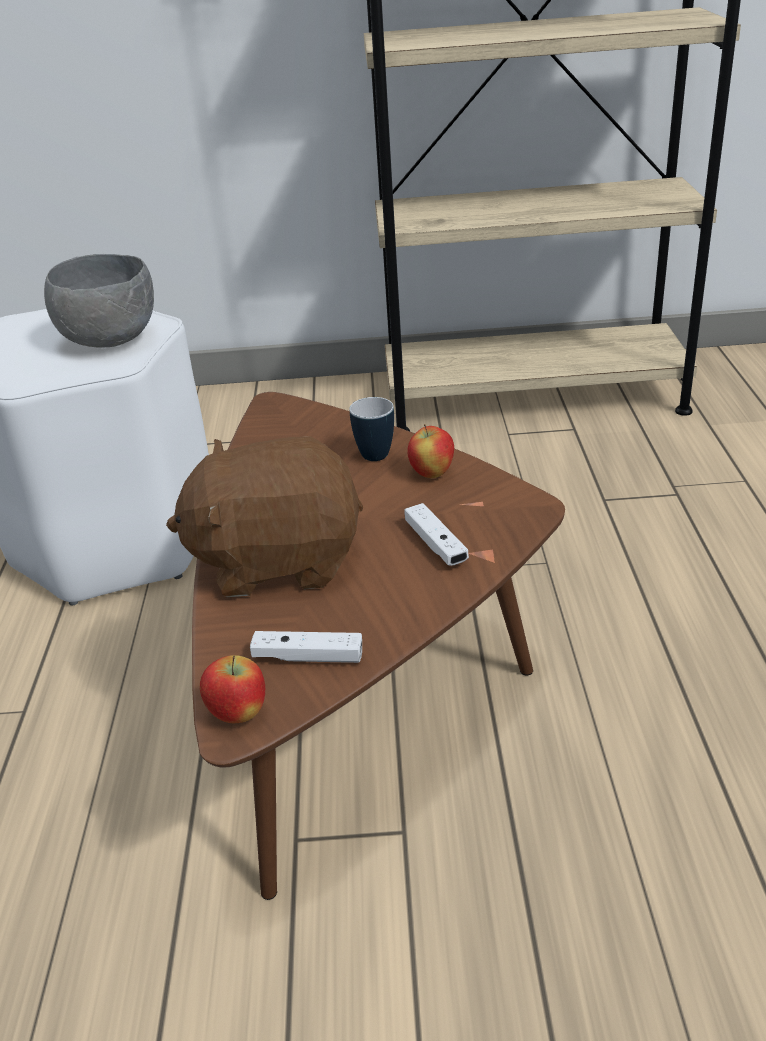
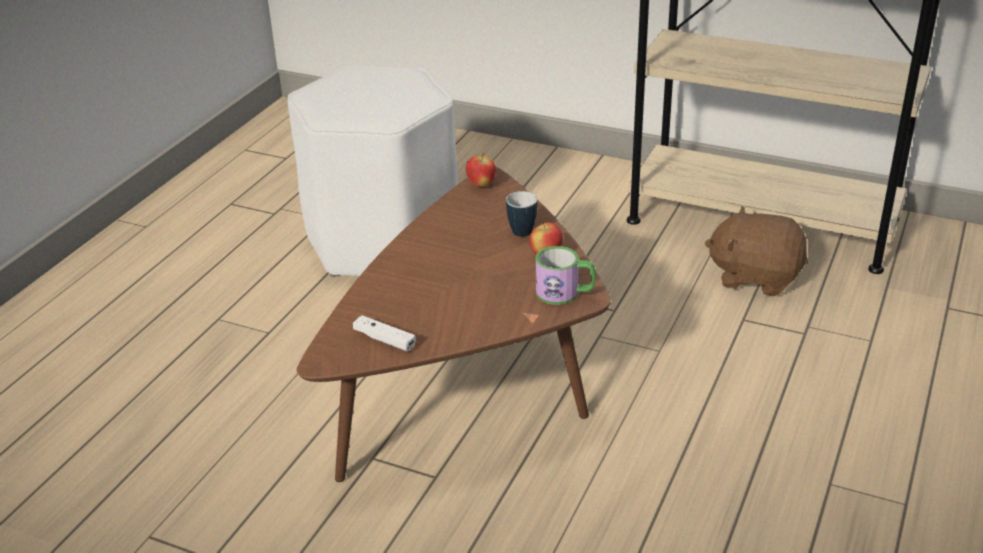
camera: 25 degrees right, 0 degrees up
grey bowl [44,254,154,348] -> none
brown plush toy [166,436,363,597] -> brown plush toy moved to [705,206,808,296]
apple [200,655,265,723] -> apple moved to [466,153,496,187]
white game controller [404,503,469,566] -> none
none -> mug [536,246,596,305]

